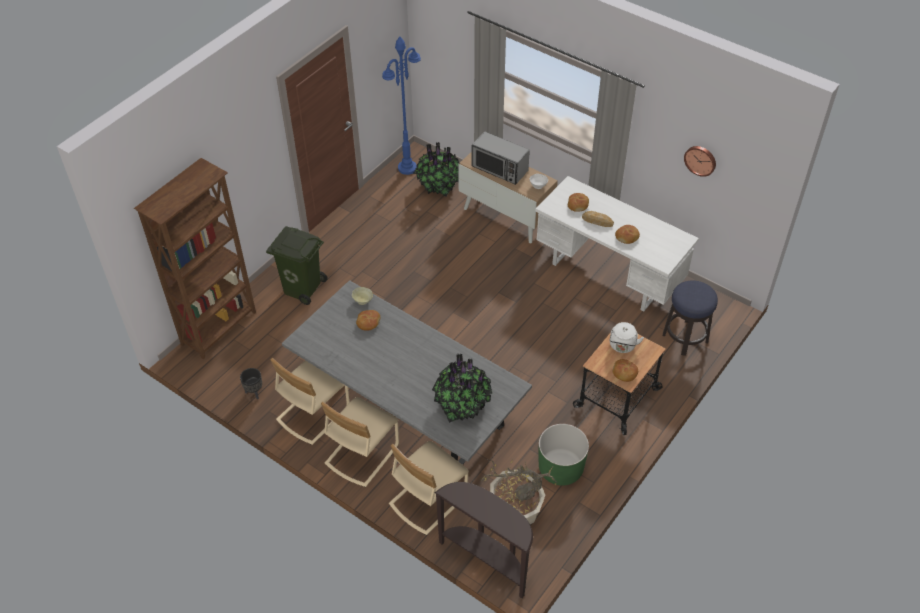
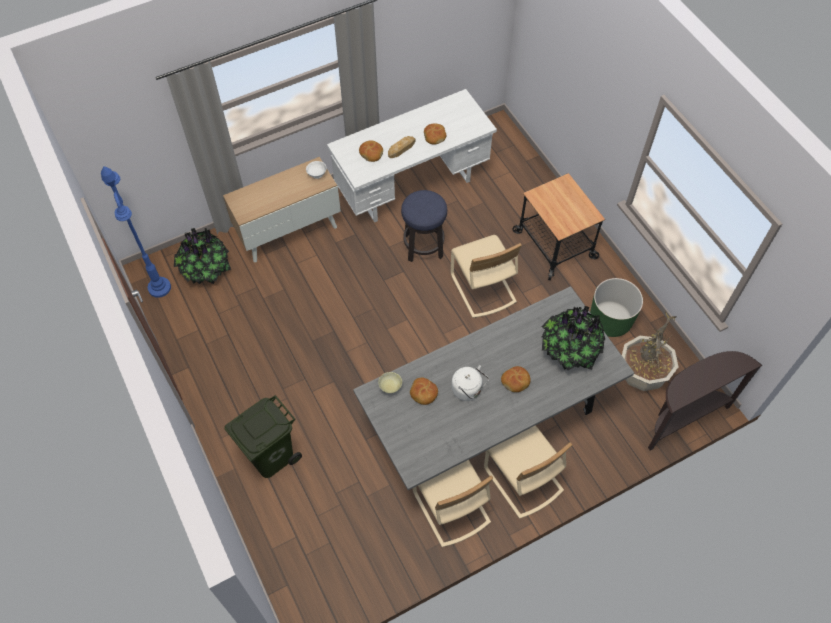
camera: 65 degrees left, 10 degrees up
brown bookcase [134,158,256,359] -> none
black planter [240,368,262,399] -> none
beige chair [389,441,469,535] -> beige chair moved to [451,235,522,318]
microwave [471,131,530,185] -> none
white kettle [610,322,644,353] -> white kettle moved to [451,365,489,401]
bread [613,359,638,382] -> bread moved to [501,366,531,392]
stool [663,280,718,356] -> stool moved to [401,190,447,262]
wall clock [684,146,716,177] -> none

